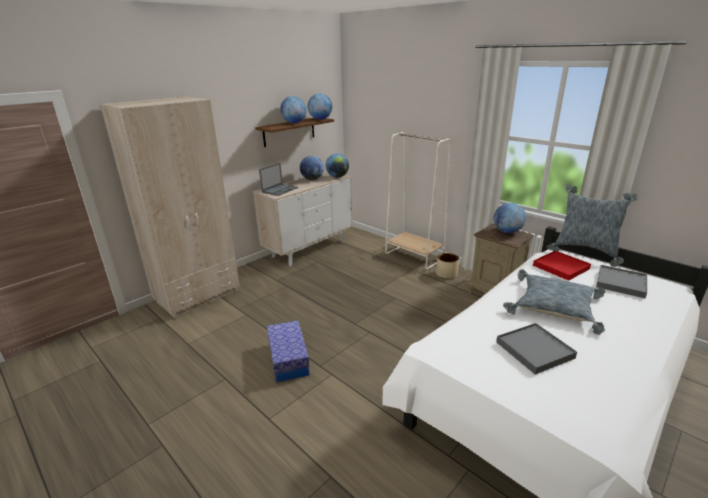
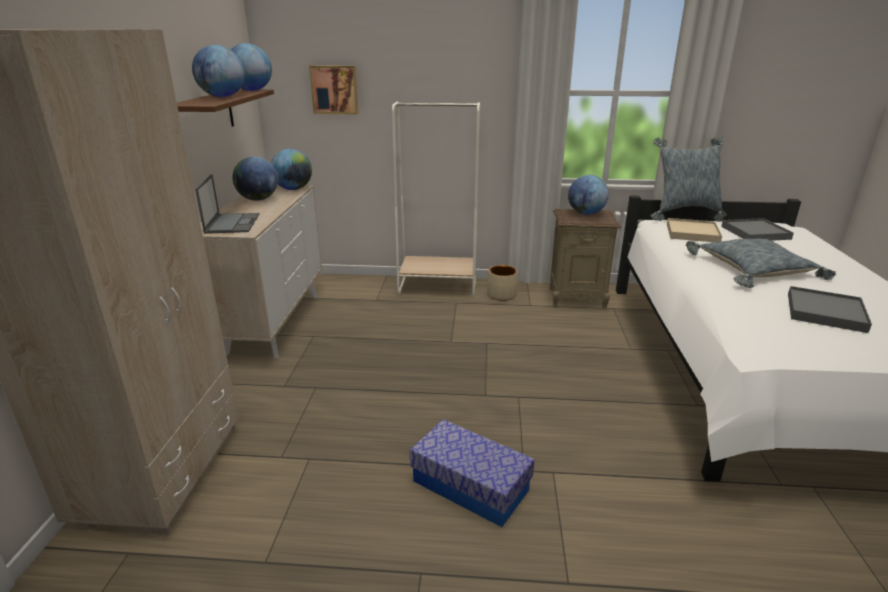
camera: 40 degrees left, 0 degrees up
red tray [533,251,591,281] -> beige tray [667,218,722,242]
none -> picture [309,65,359,114]

